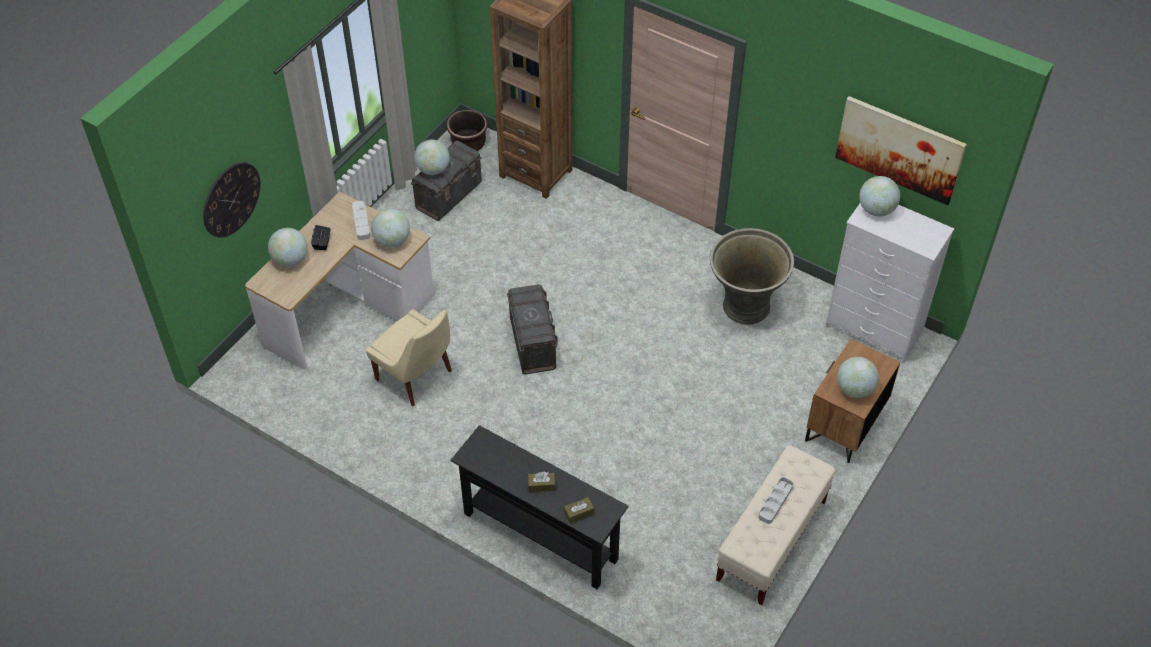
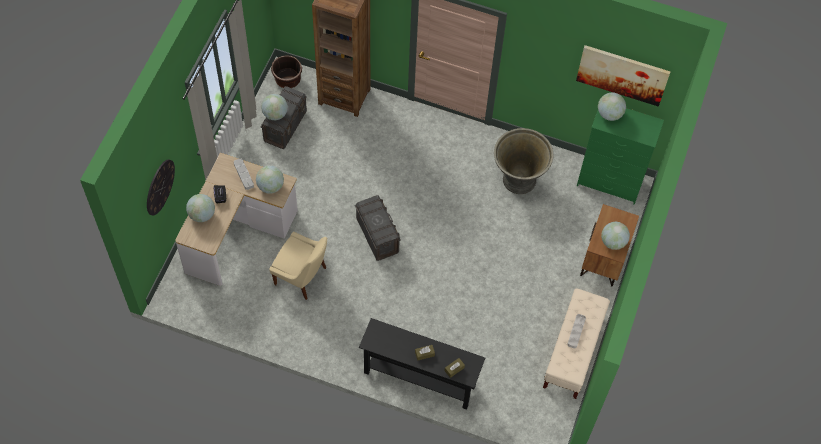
camera: 15 degrees left, 10 degrees up
white dresser [825,203,954,363] -> green dresser [577,108,664,205]

